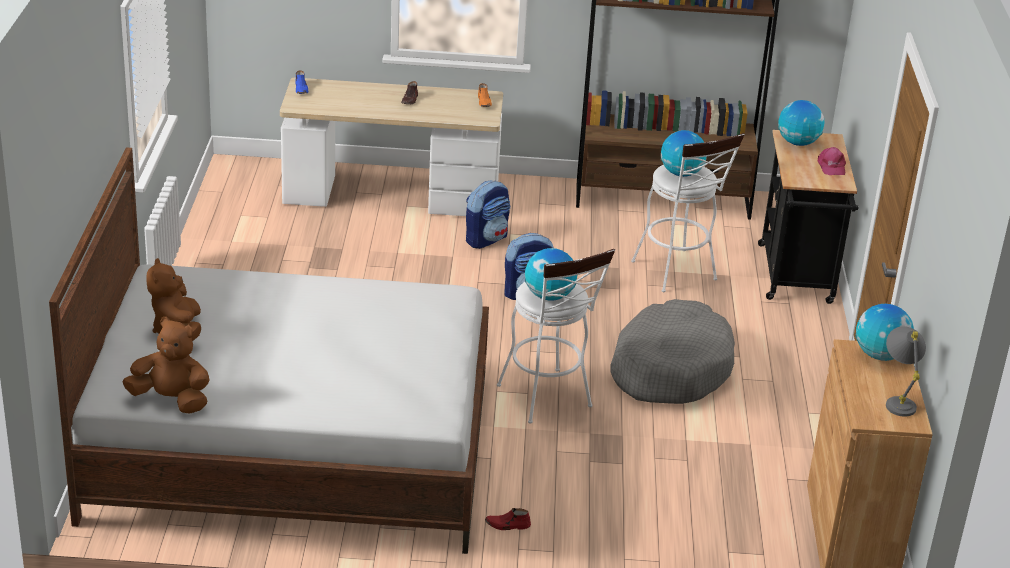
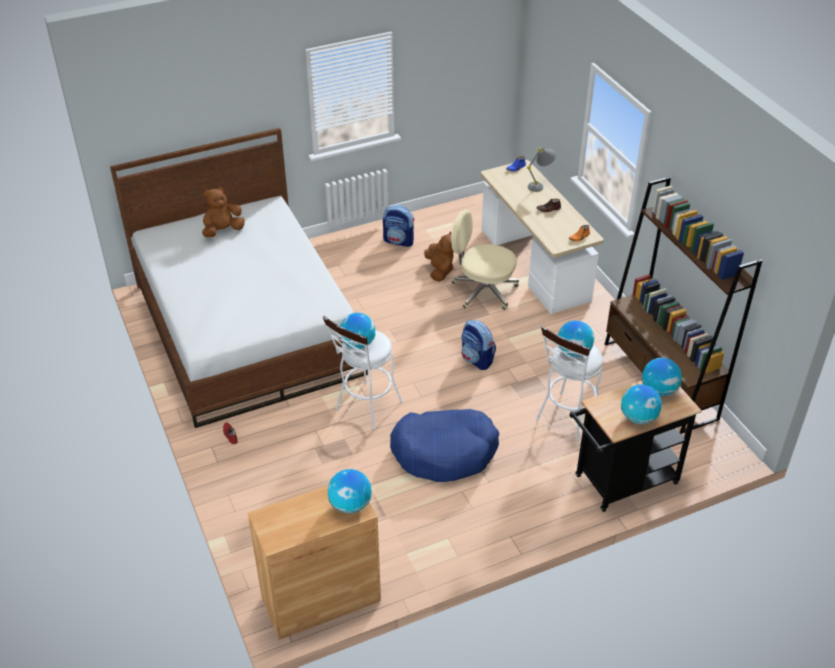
camera: 65 degrees right, 10 degrees up
brown plush toy [122,317,209,414] -> brown plush toy moved to [424,231,454,282]
backpack [466,180,511,249] -> backpack moved to [383,205,415,247]
grey dog bed [610,299,735,404] -> blue dog bed [390,409,499,482]
pink cap [817,147,846,175] -> globe [621,384,662,424]
grey table lamp [886,326,926,417] -> grey table lamp moved to [527,148,556,192]
none -> beige office chair [451,210,519,310]

